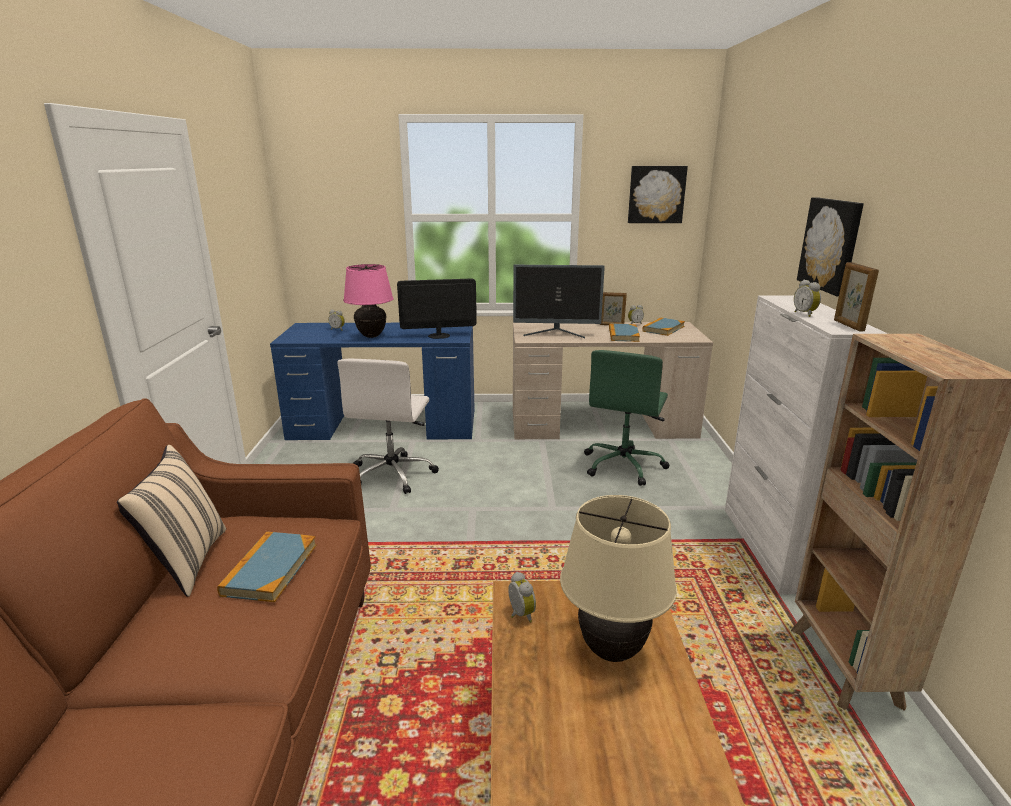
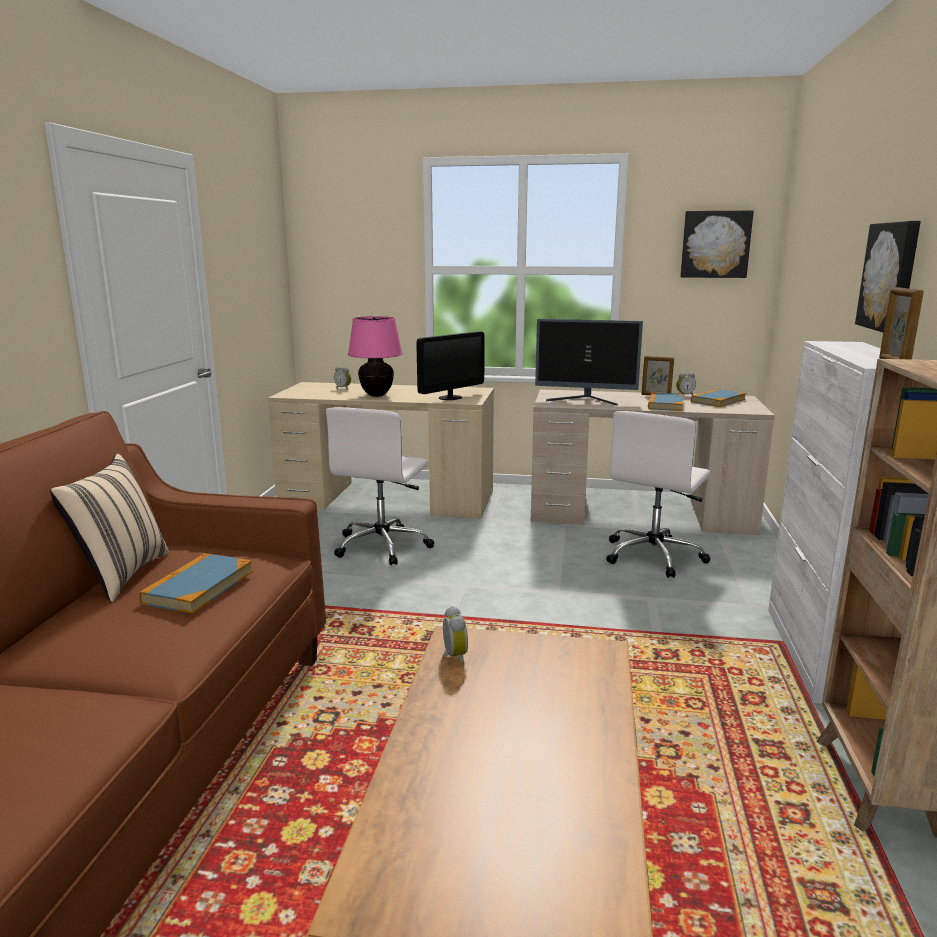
camera: 10 degrees right, 5 degrees down
blue desk [270,323,475,440] -> beige desk [268,382,494,519]
monitor [397,279,477,339] -> monitor turned 135 degrees clockwise [416,331,485,400]
beige table lamp [560,495,677,662] -> none
green office chair [584,350,670,486] -> white office chair [606,411,710,578]
alarm clock [794,280,821,317] -> none

